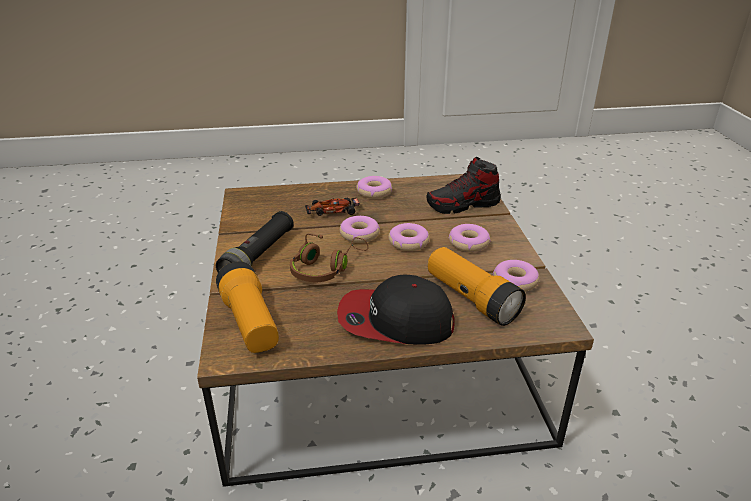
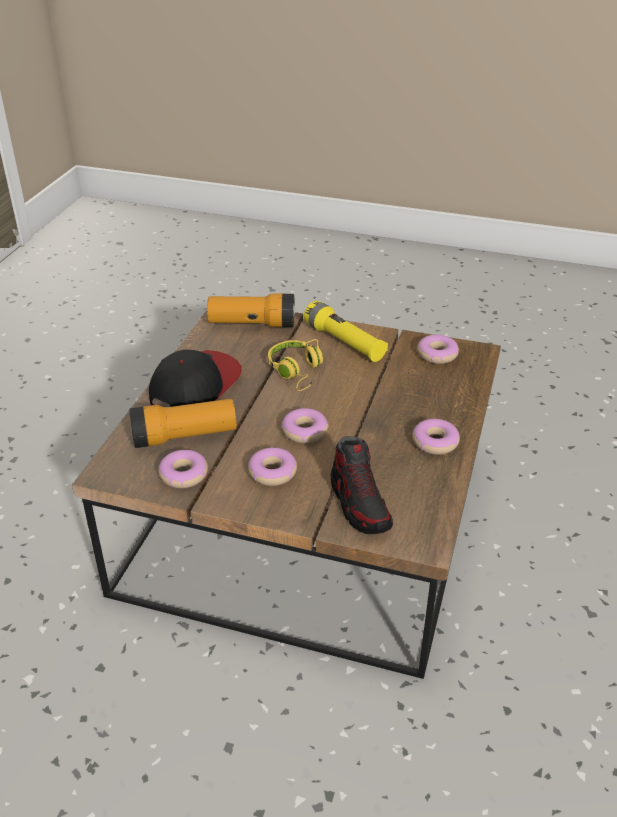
camera: 115 degrees right, 5 degrees up
black flashlight [216,211,294,272] -> yellow flashlight [304,301,388,362]
brown headphones [290,234,368,283] -> yellow headphones [268,339,323,391]
toy car [305,198,360,216] -> none
donut [340,216,380,243] -> donut moved to [417,335,459,364]
shoe [426,157,501,214] -> shoe turned 150 degrees clockwise [331,436,393,534]

